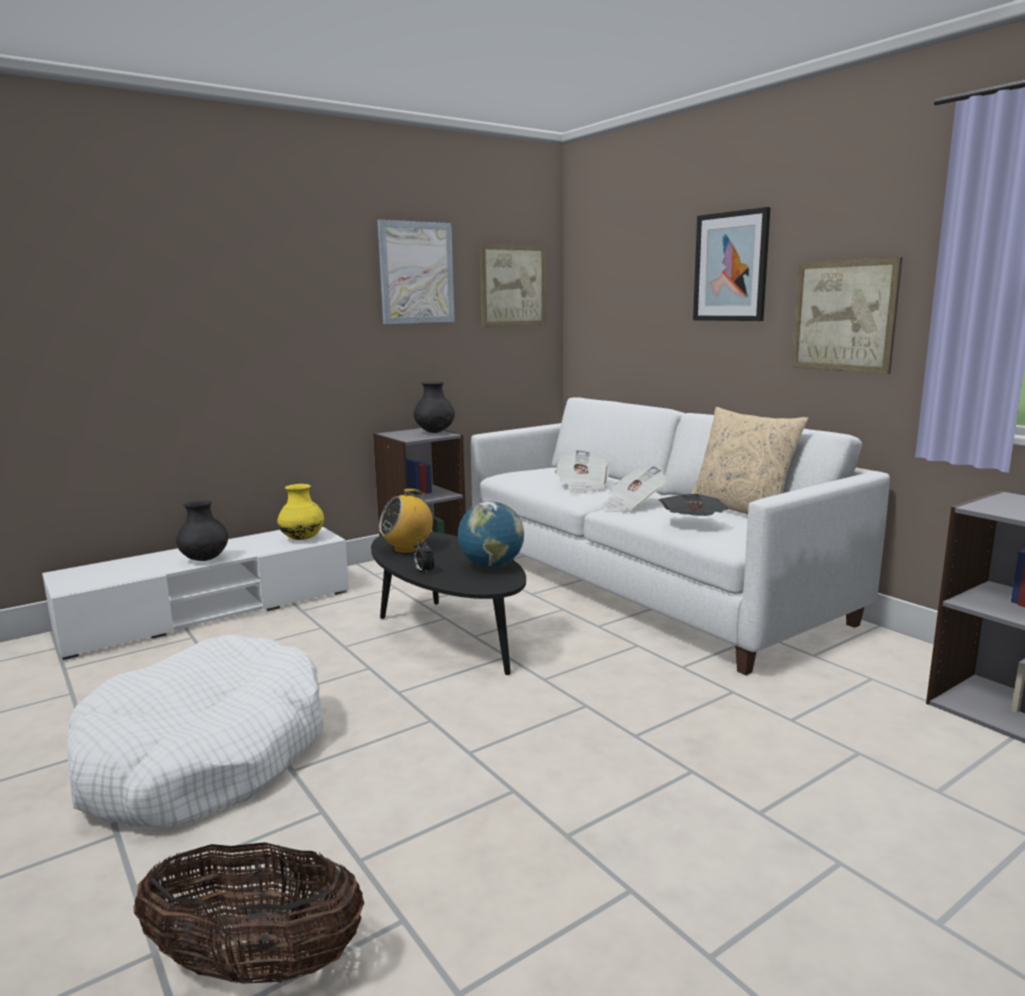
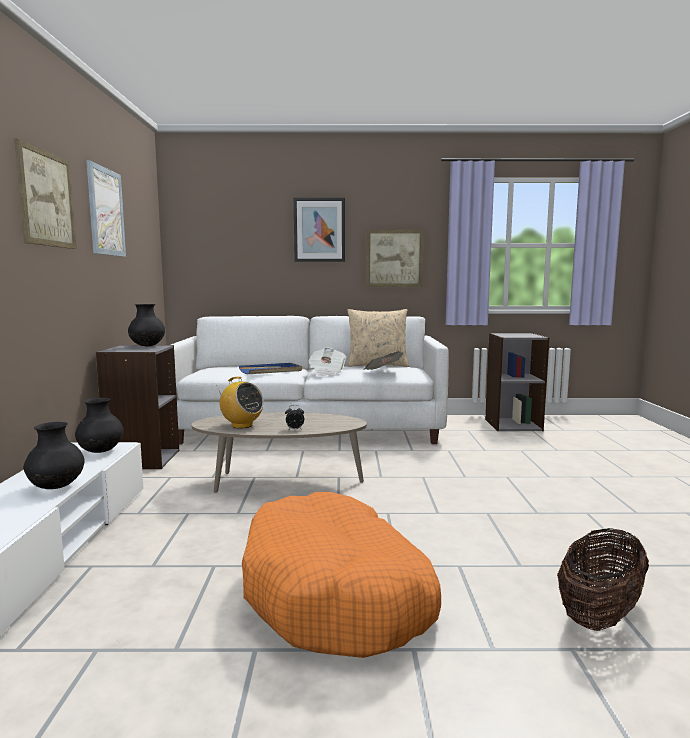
camera: 55 degrees left, 5 degrees down
white dog bed [67,634,325,828] -> orange dog bed [242,492,441,658]
yellow vase [277,484,324,540] -> black vase [75,398,124,453]
black coffee table [371,532,526,675] -> beige coffee table [191,412,367,493]
radio [379,489,433,554] -> radio turned 60 degrees counterclockwise [216,376,264,429]
globe [458,501,524,568] -> none
picture [480,244,546,327] -> picture moved to [14,139,77,249]
newspaper [555,450,610,494] -> blue tray [239,363,302,374]

